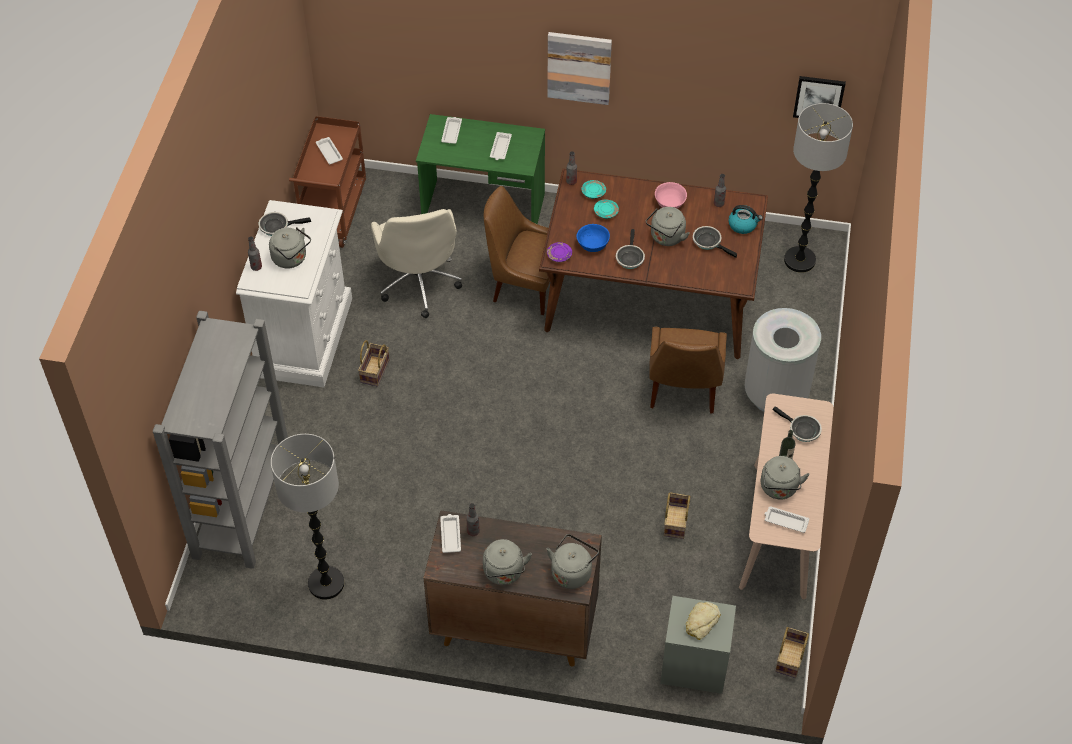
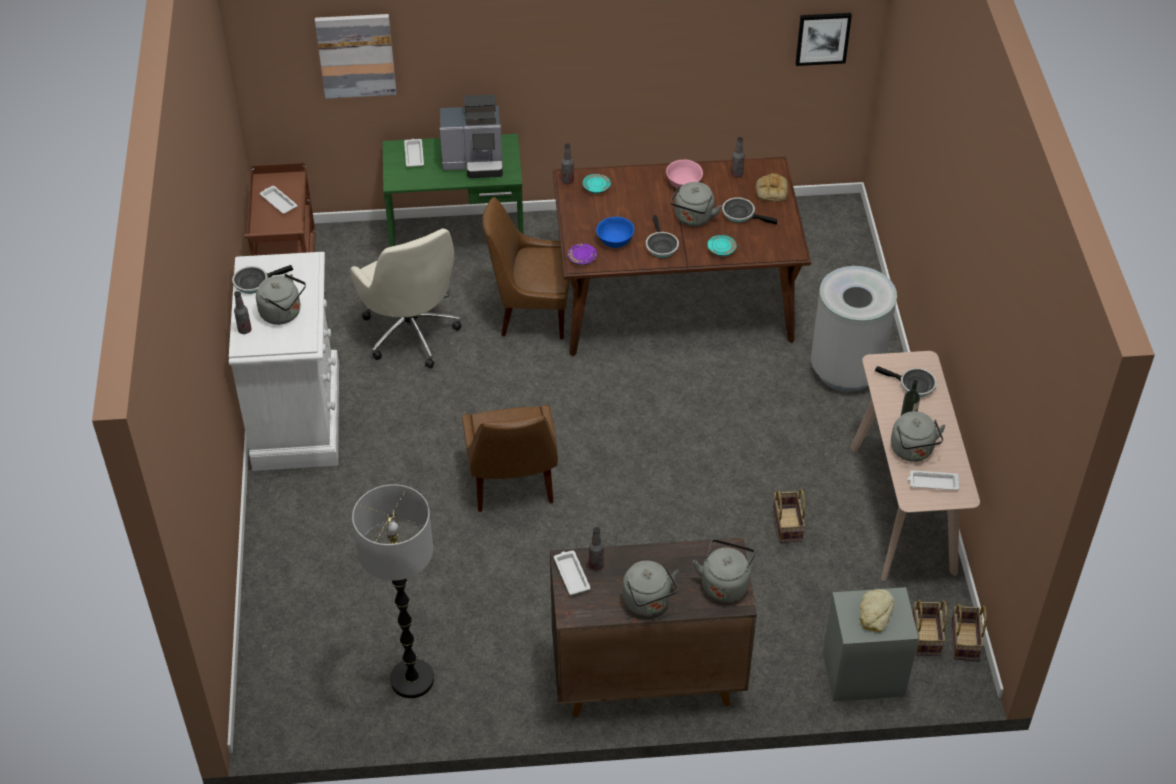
camera: 15 degrees left, 5 degrees down
grey bookcase [153,311,288,569] -> none
basket [358,340,389,387] -> basket moved to [913,600,947,656]
white tray [490,132,512,160] -> coffee machine [439,94,503,178]
picture [547,32,612,105] -> picture moved to [315,14,396,99]
turquoise plate [594,199,619,219] -> turquoise plate moved to [707,235,737,257]
brown chair [649,327,727,414] -> brown chair moved to [462,405,558,512]
kettle [728,205,763,234] -> bread [756,173,788,202]
floor lamp [784,103,853,273] -> none

